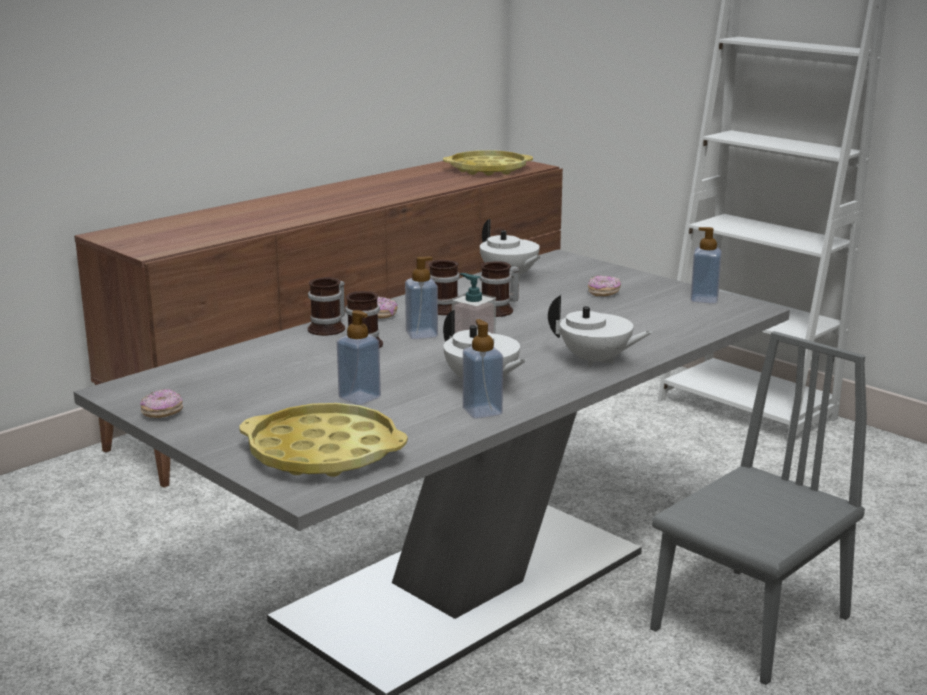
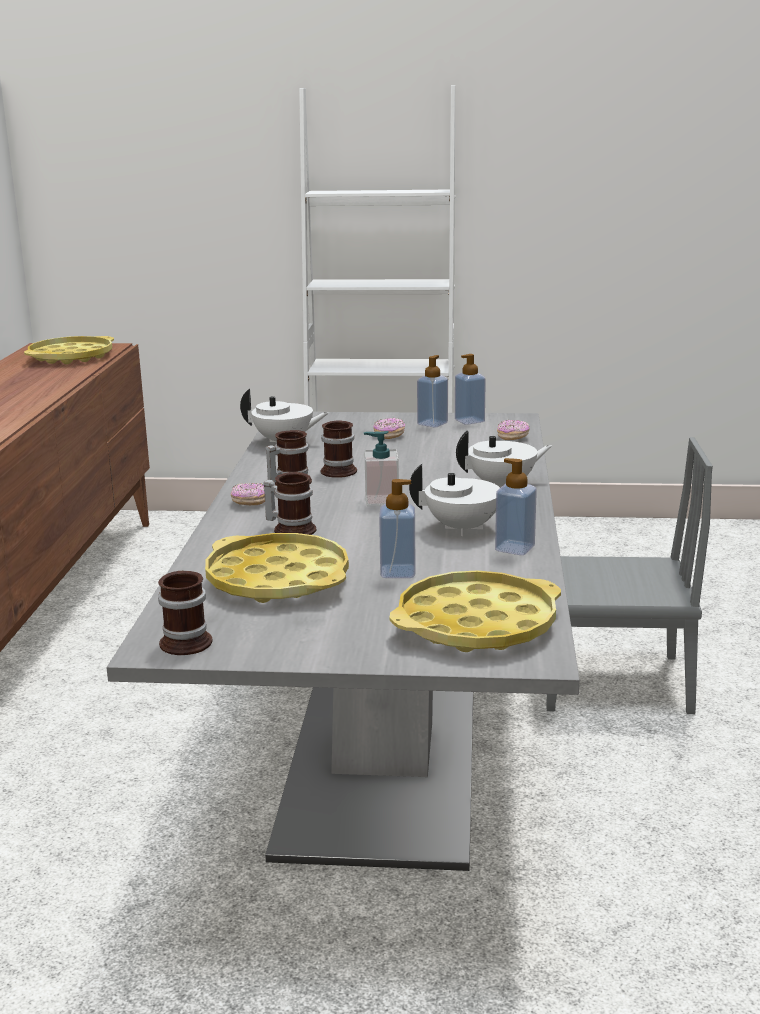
camera: 40 degrees left, 0 degrees up
donut [140,389,183,418] -> donut moved to [497,420,530,440]
mug [308,277,345,336] -> mug moved to [158,571,212,655]
soap dispenser [405,257,438,339] -> soap dispenser moved to [417,355,448,427]
grey chair [650,331,867,685] -> grey chair turned 90 degrees clockwise [546,437,713,714]
none -> yellow tray [205,533,349,603]

